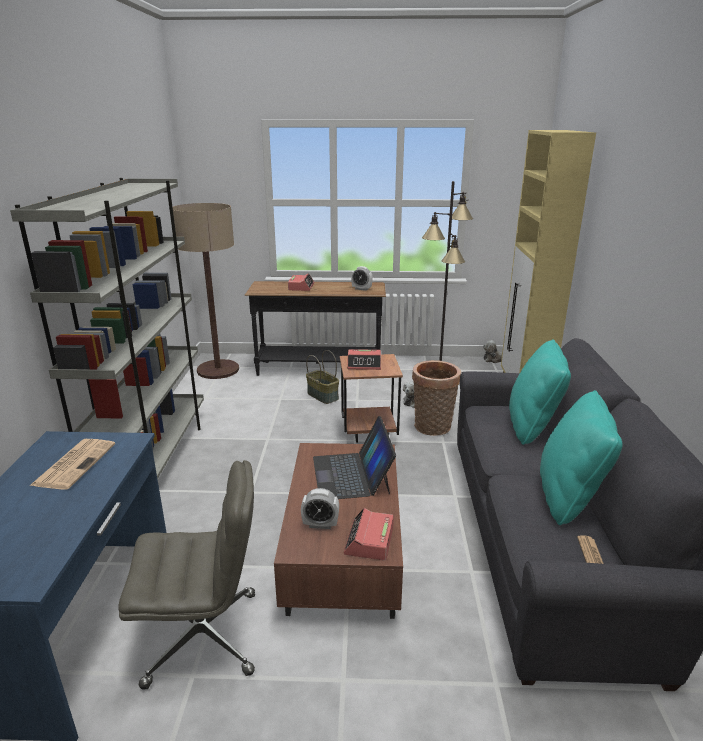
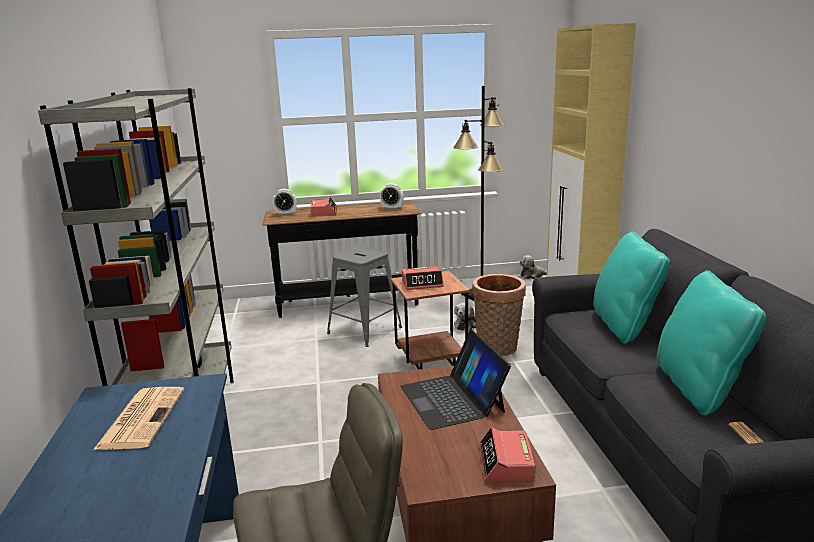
camera: 10 degrees left, 5 degrees down
floor lamp [173,203,239,379] -> none
alarm clock [301,488,339,529] -> alarm clock moved to [273,189,297,216]
basket [306,350,339,404] -> grey stool [327,247,402,347]

